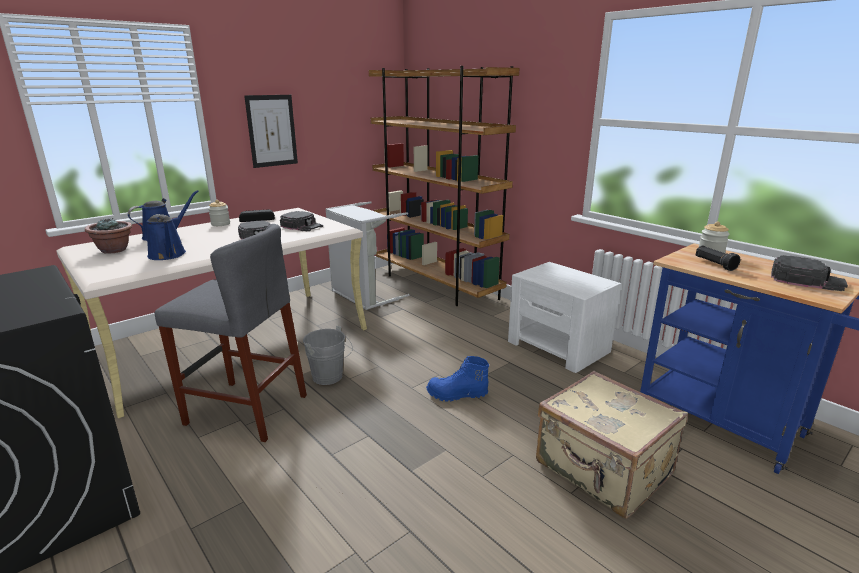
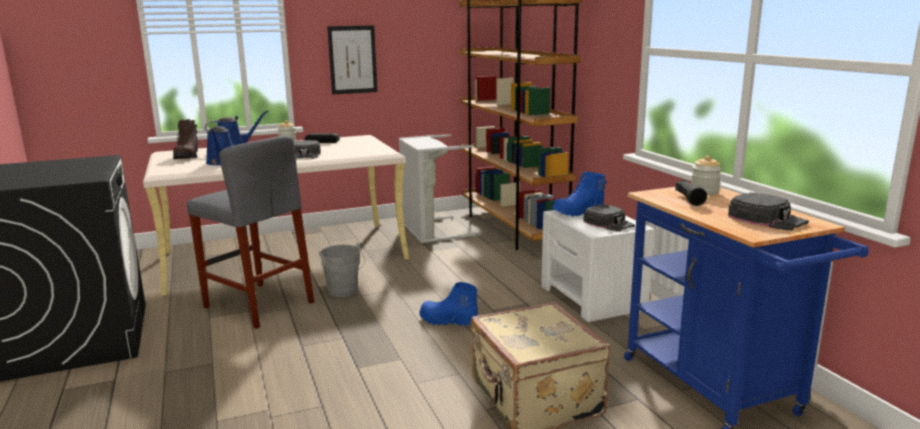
camera: 20 degrees right, 5 degrees down
potted plant [85,218,132,254] -> brown boot [173,119,201,159]
black cap [280,211,323,231] -> black cap moved to [584,204,635,231]
none -> blue boot [552,172,607,216]

